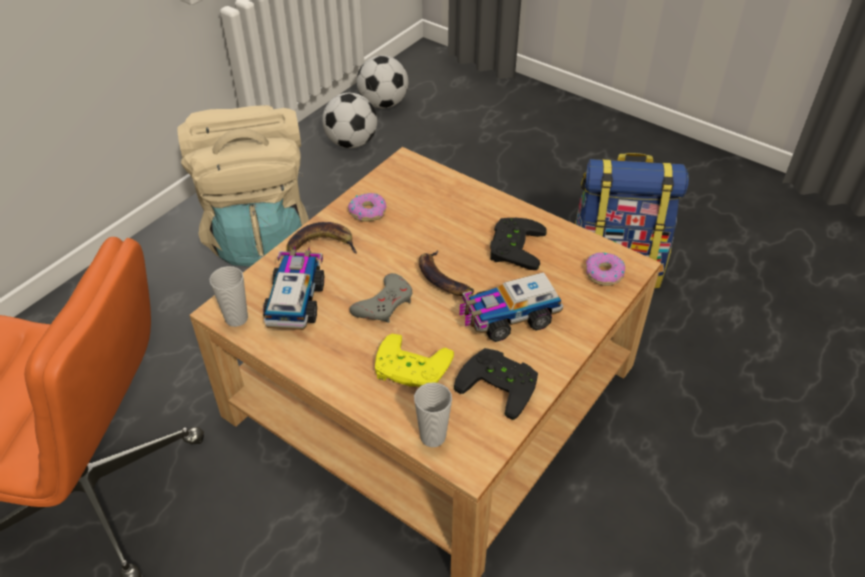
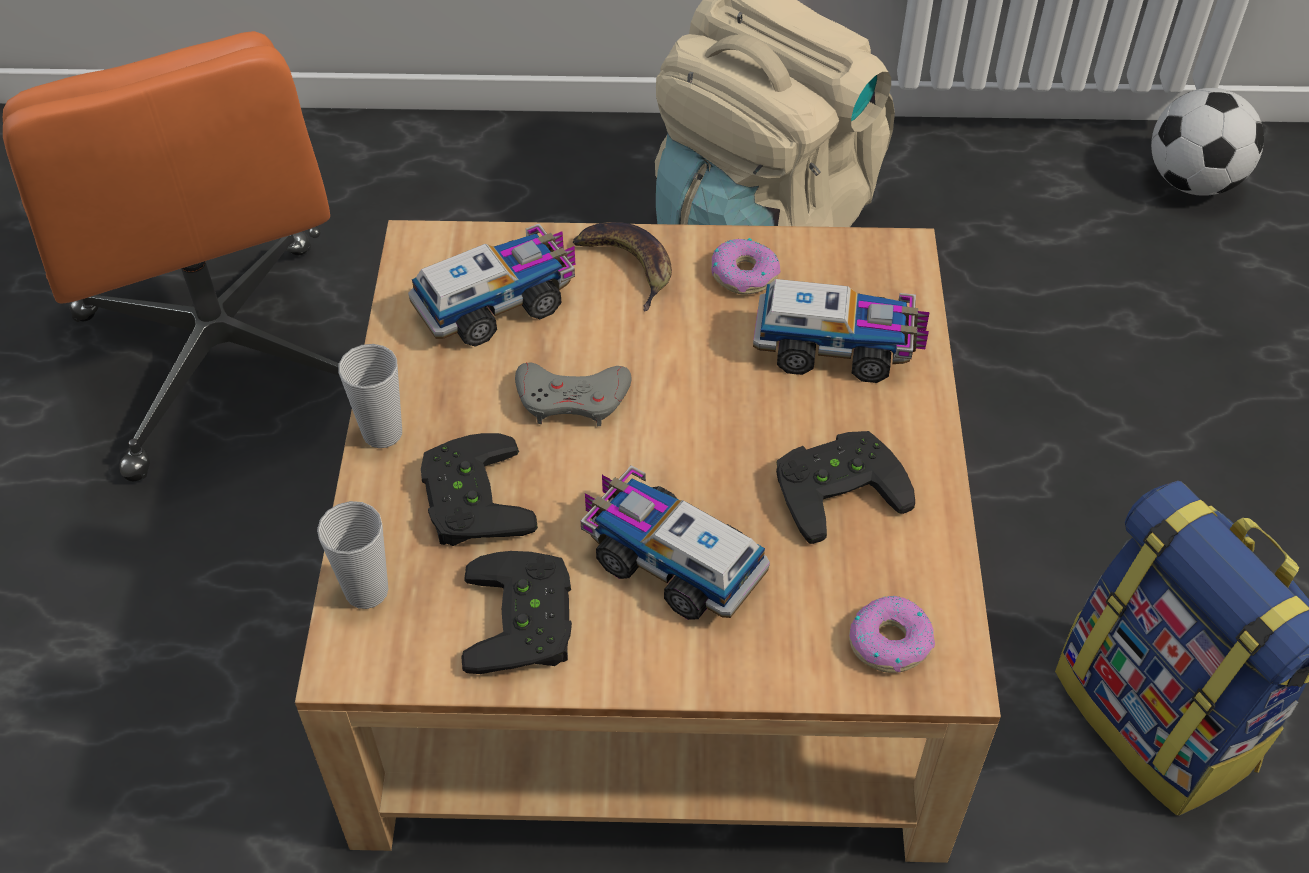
camera: 55 degrees right, 5 degrees up
cup [209,266,248,327] -> cup moved to [338,344,402,448]
football [322,93,377,148] -> none
yellow game controller [375,334,454,387] -> black game controller [421,433,538,546]
banana [419,250,474,296] -> none
none -> toy truck [753,279,930,383]

